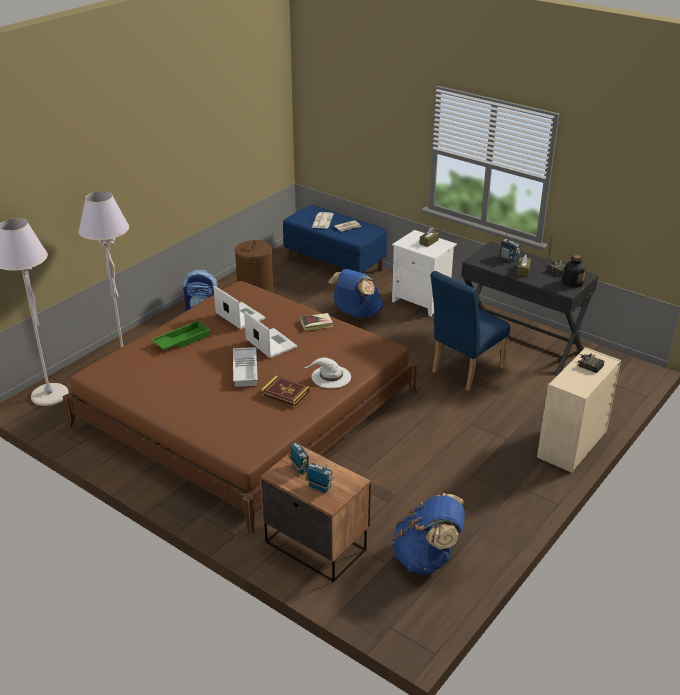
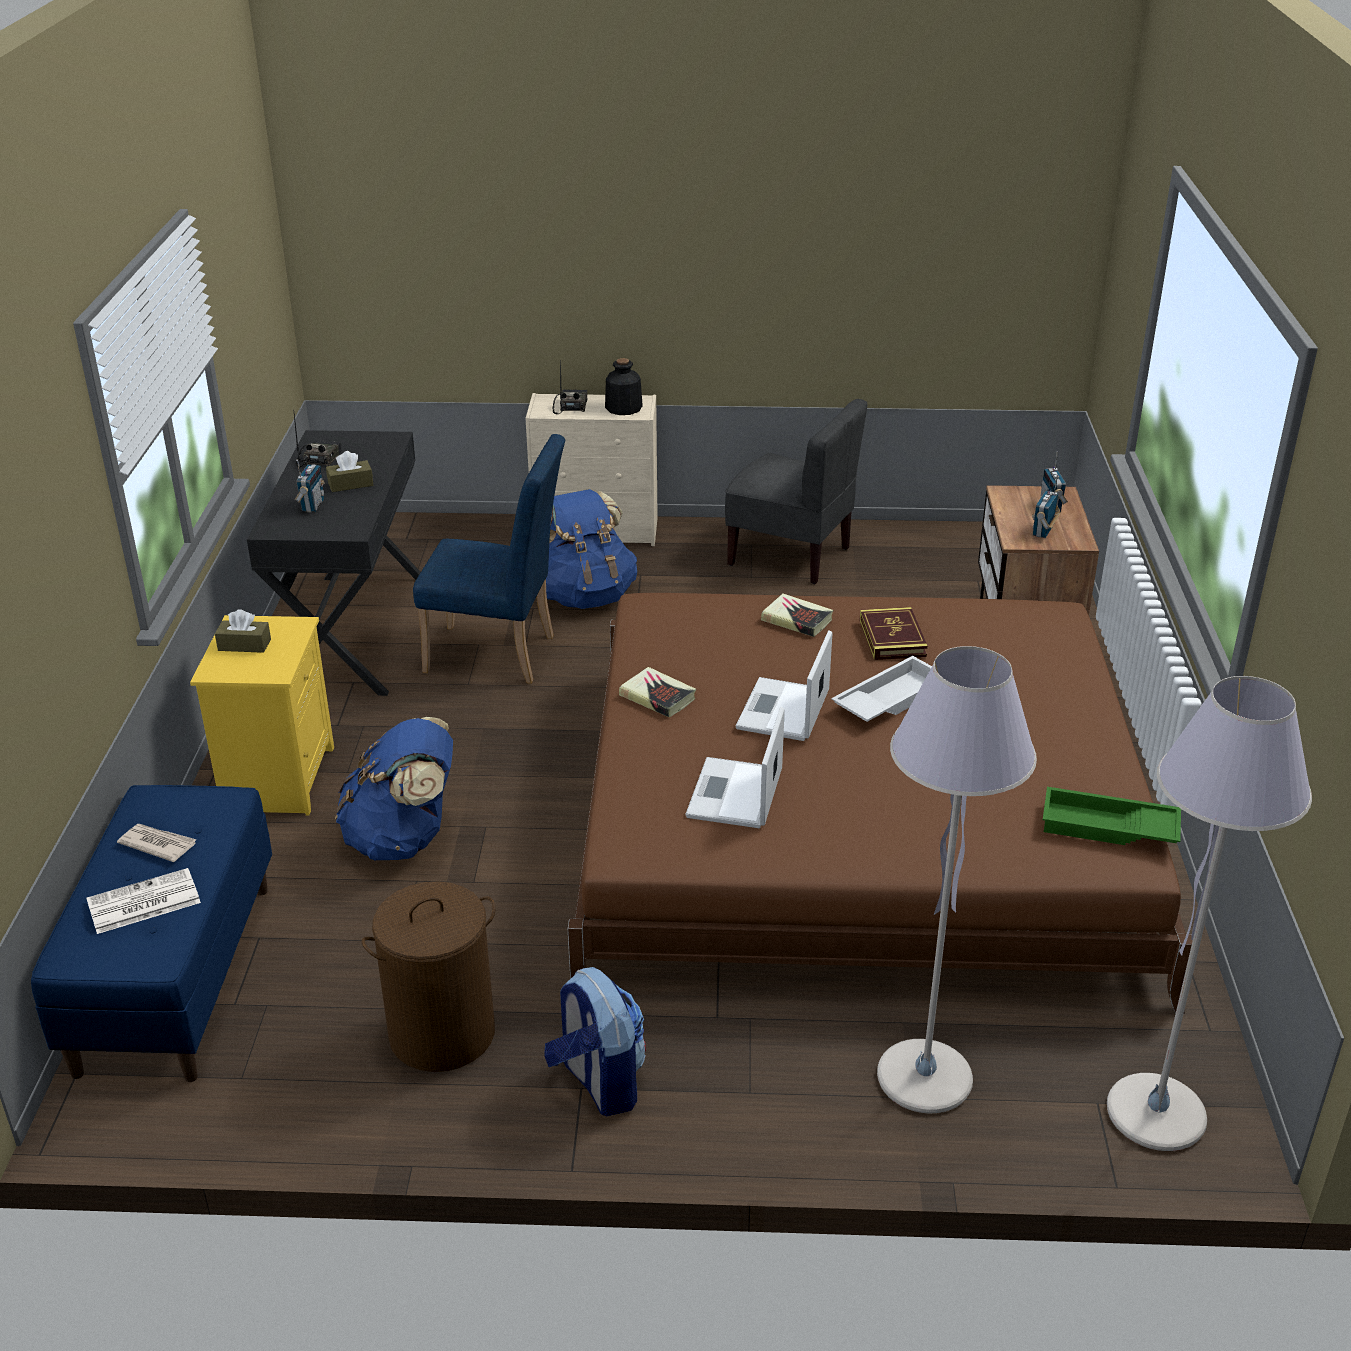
camera: 125 degrees left, 0 degrees up
green tray [151,321,210,350] -> green tray moved to [1043,787,1181,845]
white hat [304,358,351,388] -> book [761,593,833,637]
white nightstand [392,230,457,316] -> yellow nightstand [190,615,334,816]
blue backpack [392,493,465,575] -> blue backpack moved to [546,489,637,609]
bottle [562,255,586,288] -> bottle moved to [605,358,643,415]
none -> grey chair [725,399,868,584]

